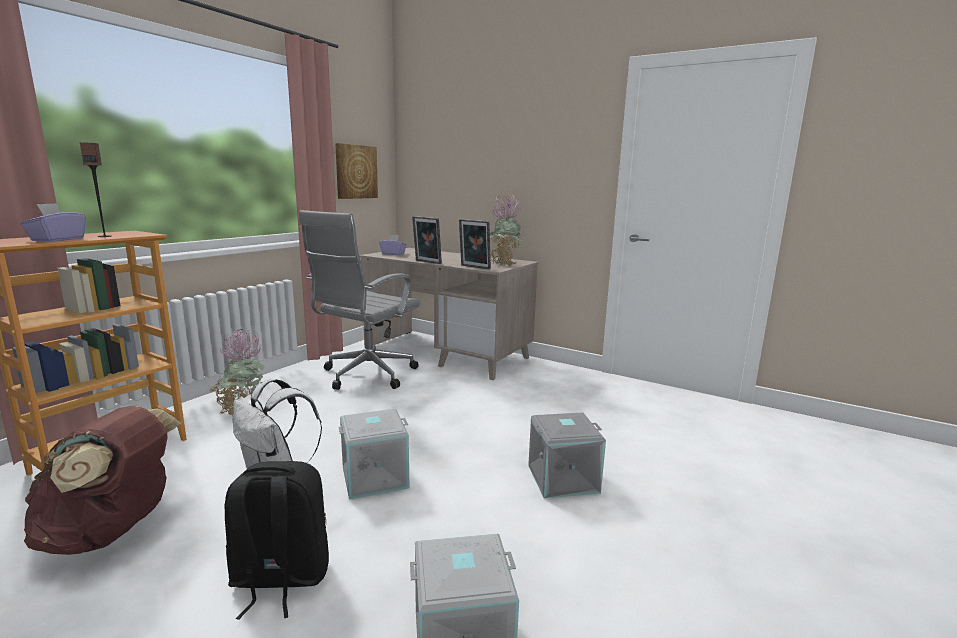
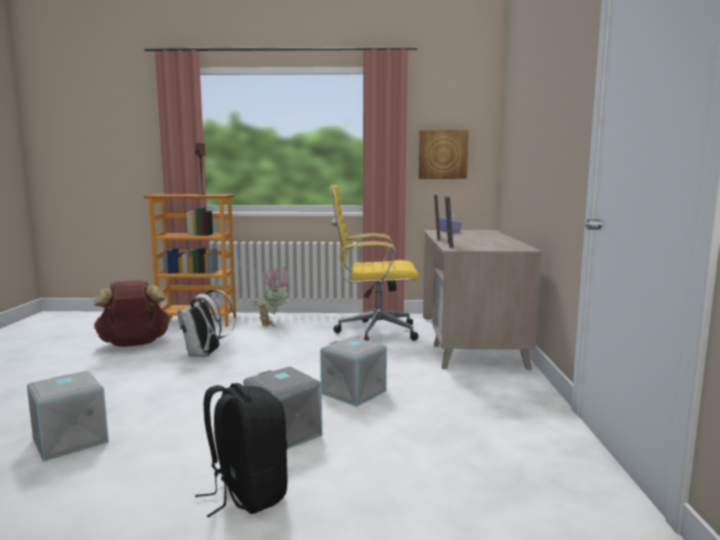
camera: 60 degrees right, 5 degrees down
purple tissue box [21,203,86,242] -> none
black backpack [225,461,329,620] -> black backpack moved to [195,383,288,518]
grey office chair [299,210,420,390] -> yellow office chair [330,185,419,341]
grey storage box [339,409,410,499] -> grey storage box moved to [320,337,387,407]
potted plant [490,194,523,265] -> none

